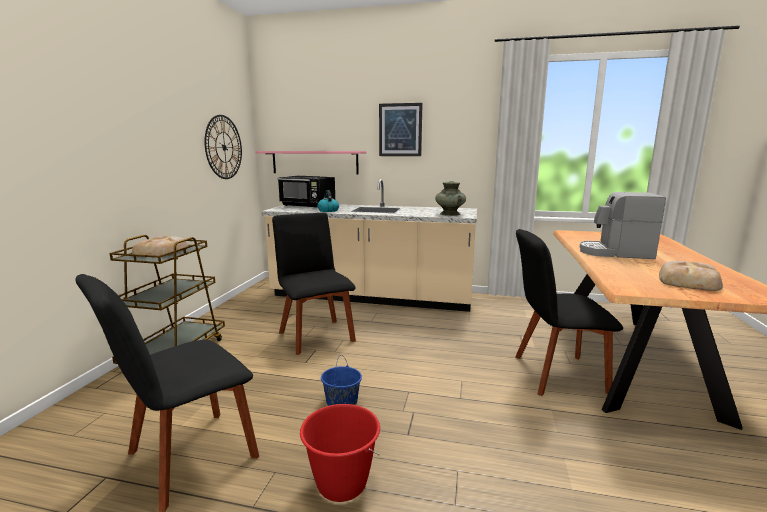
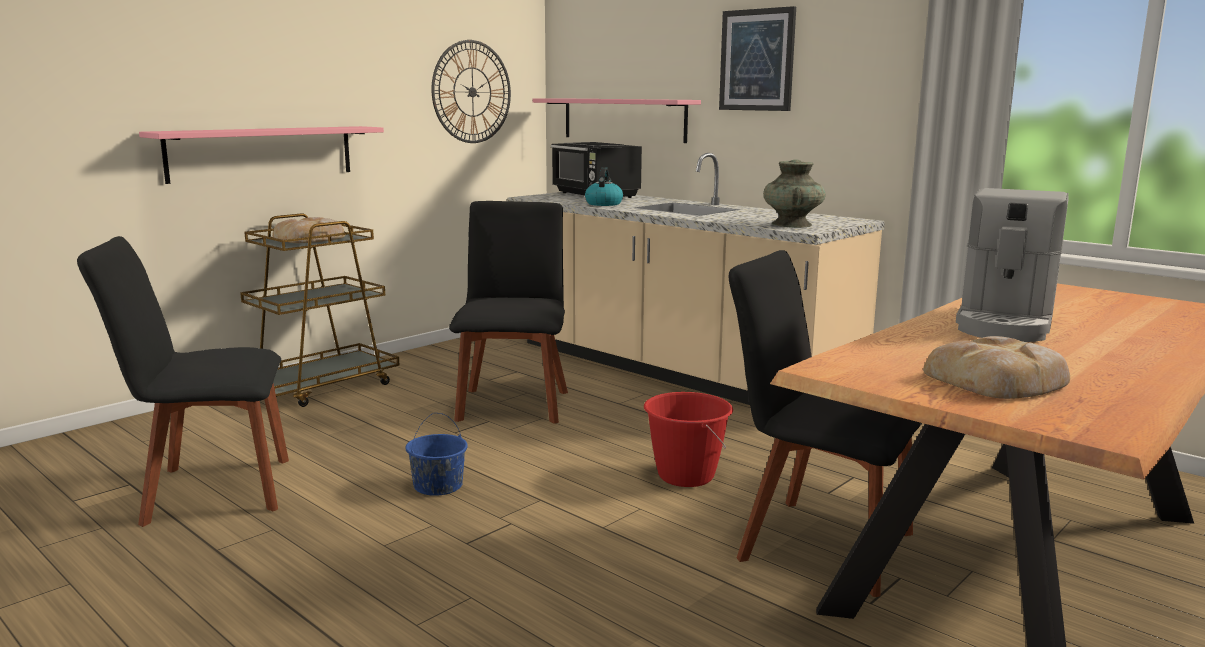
camera: 30 degrees right, 0 degrees up
red bucket [300,404,380,502] -> red bucket moved to [644,392,733,487]
coffee machine [580,192,666,259] -> coffee machine turned 105 degrees counterclockwise [956,188,1069,342]
none -> pink shelf [139,126,384,184]

